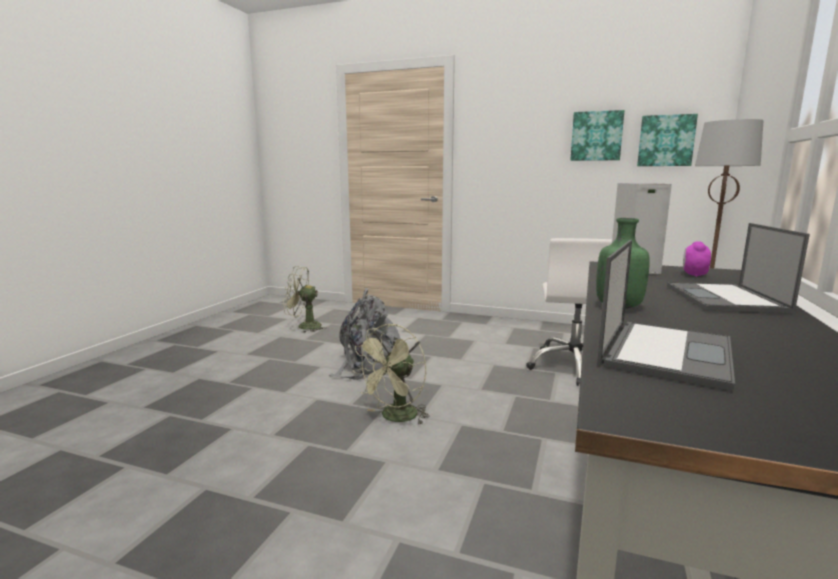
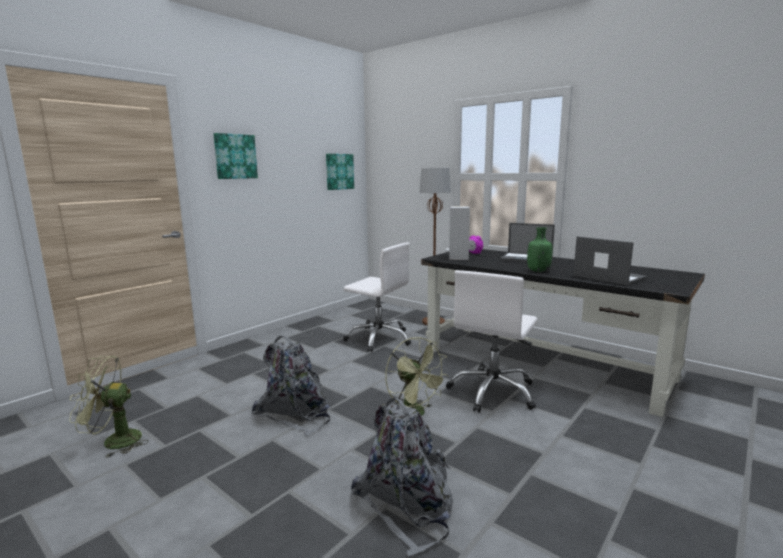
camera: 70 degrees left, 0 degrees up
green fan [283,266,327,333] -> green fan turned 60 degrees clockwise [70,356,149,458]
picture [570,110,624,161] -> picture moved to [213,133,258,179]
none -> grey backpack [351,398,453,557]
none -> white office chair [446,270,538,413]

